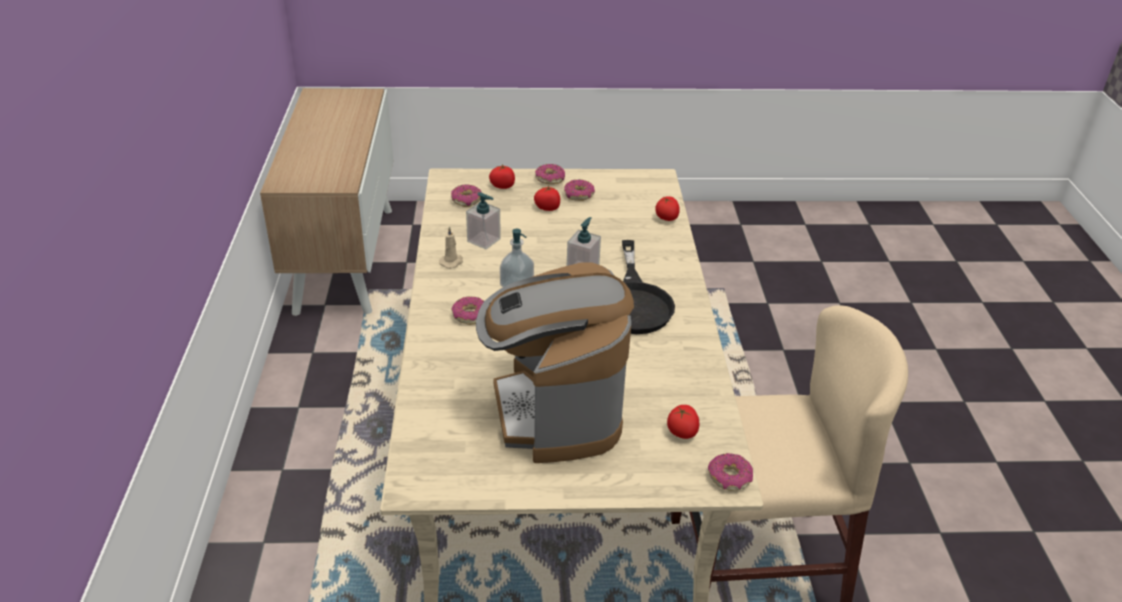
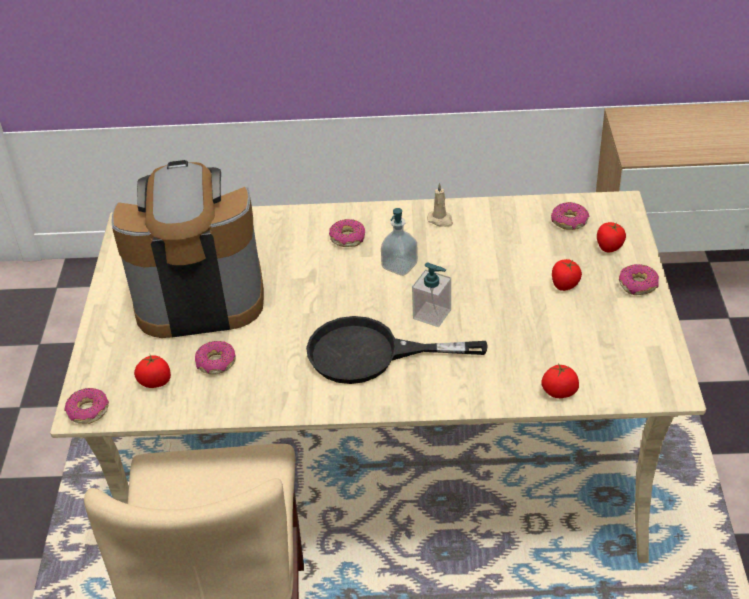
camera: 95 degrees right, 5 degrees up
soap dispenser [466,192,501,249] -> none
donut [564,180,595,201] -> donut moved to [195,341,236,374]

